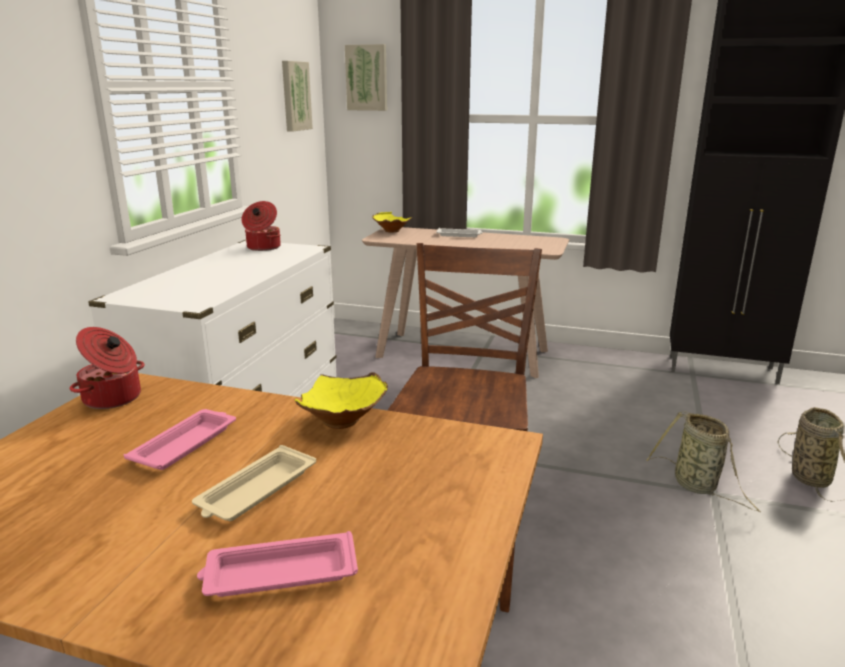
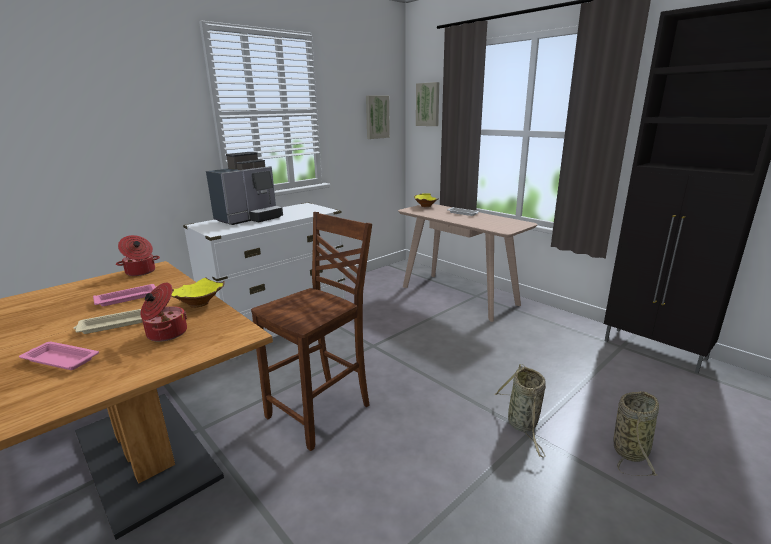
camera: 30 degrees right, 0 degrees up
cooking pot [241,201,281,251] -> cooking pot moved to [140,283,187,342]
none -> coffee machine [206,152,283,225]

